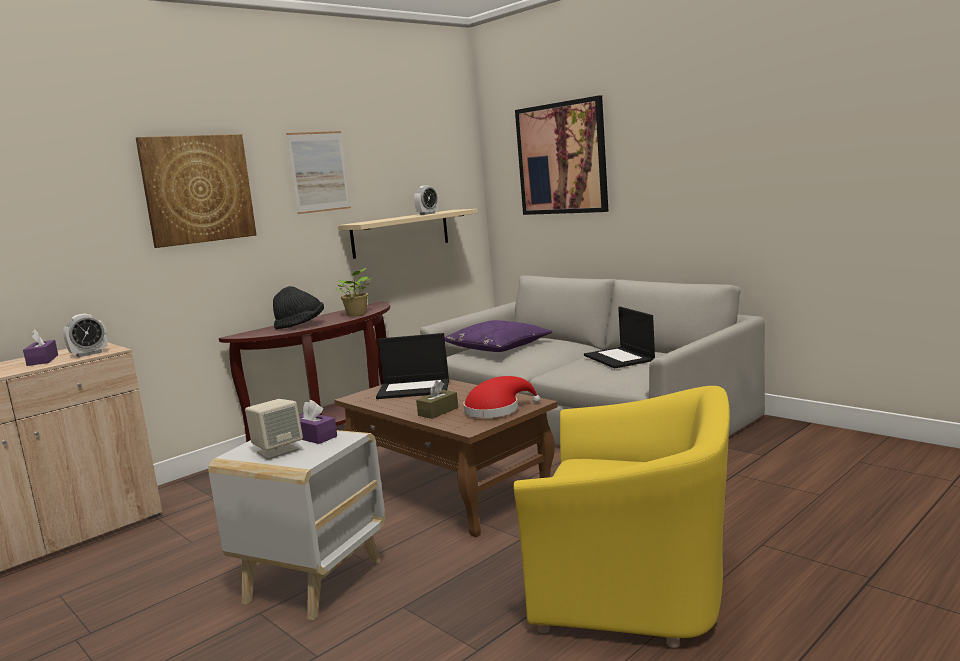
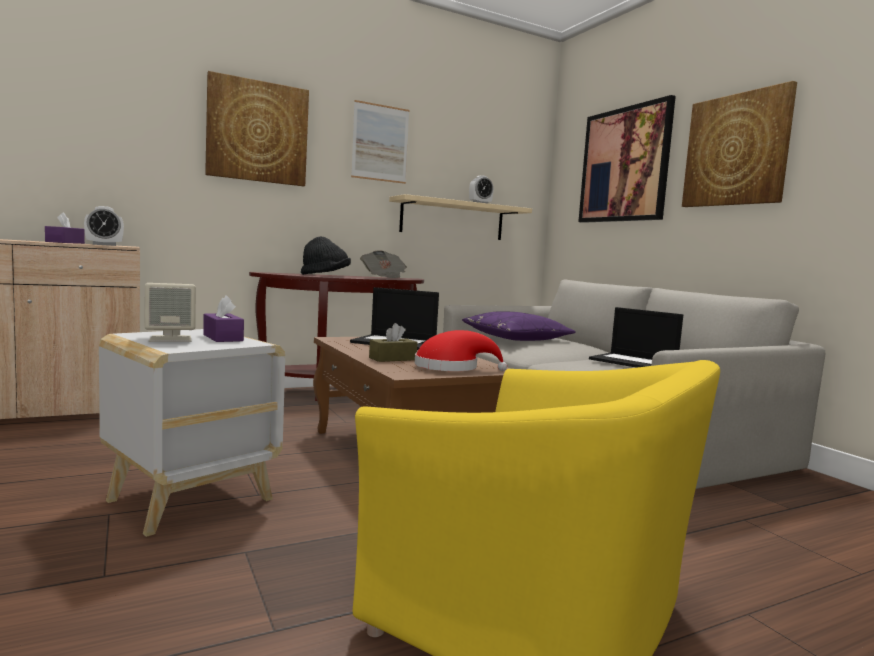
camera: 15 degrees right, 5 degrees down
potted plant [337,268,371,316] -> newspaper [360,251,407,278]
laptop [584,307,655,369] -> laptop turned 45 degrees counterclockwise [589,307,683,368]
none -> picture [682,81,797,207]

